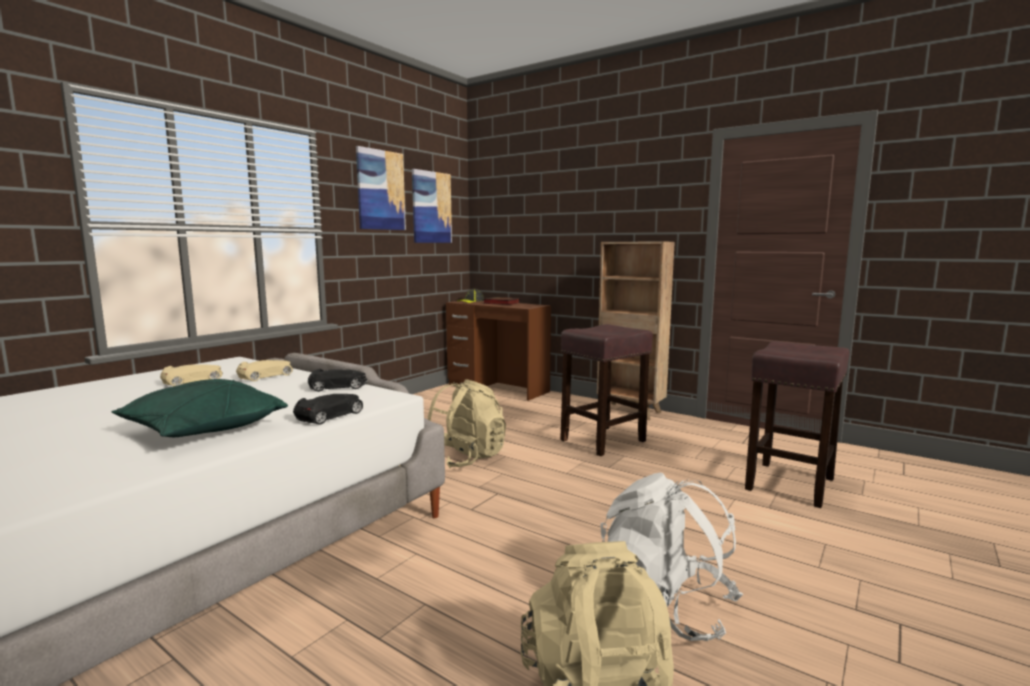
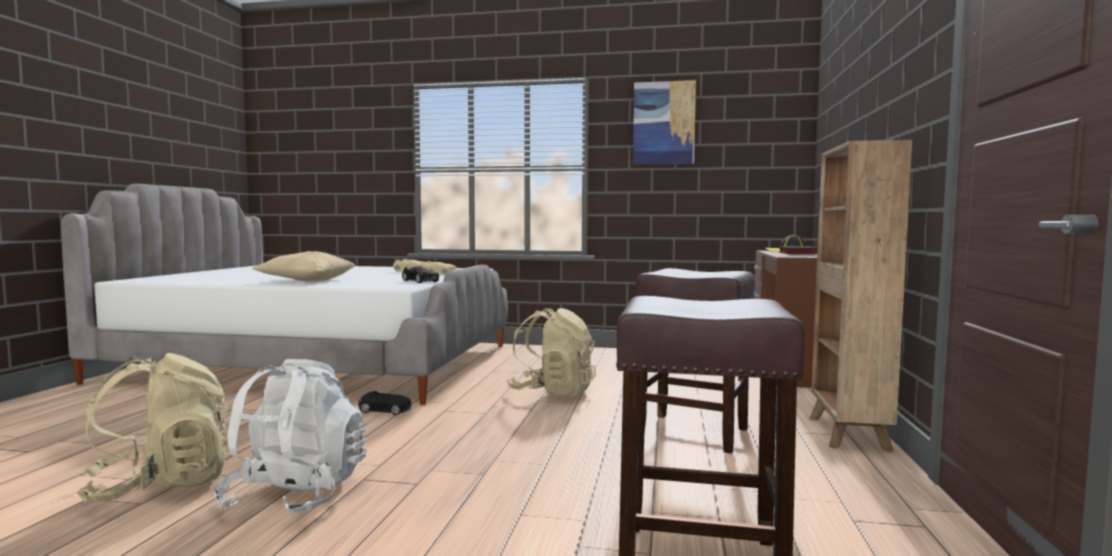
camera: 65 degrees right, 5 degrees down
green pillow [112,379,288,437] -> beige pillow [252,251,355,281]
black toy car [293,394,363,425] -> black toy car moved to [358,391,411,415]
picture [412,169,452,243] -> none

